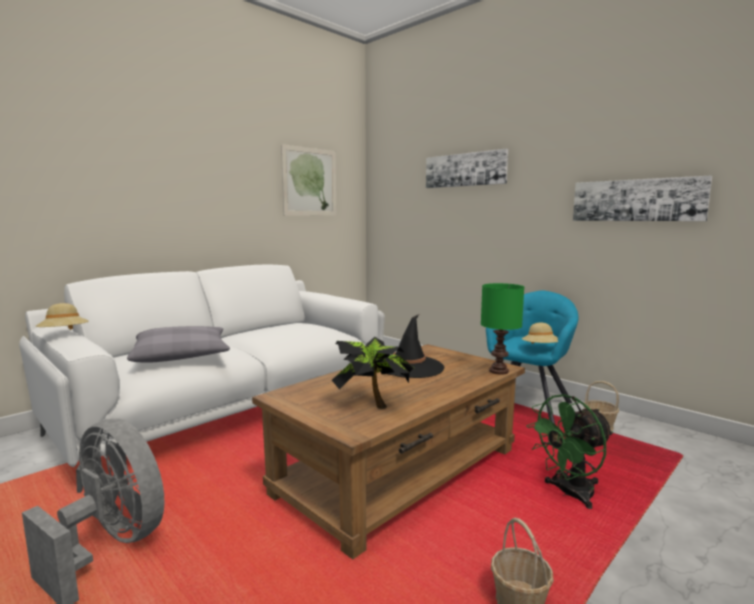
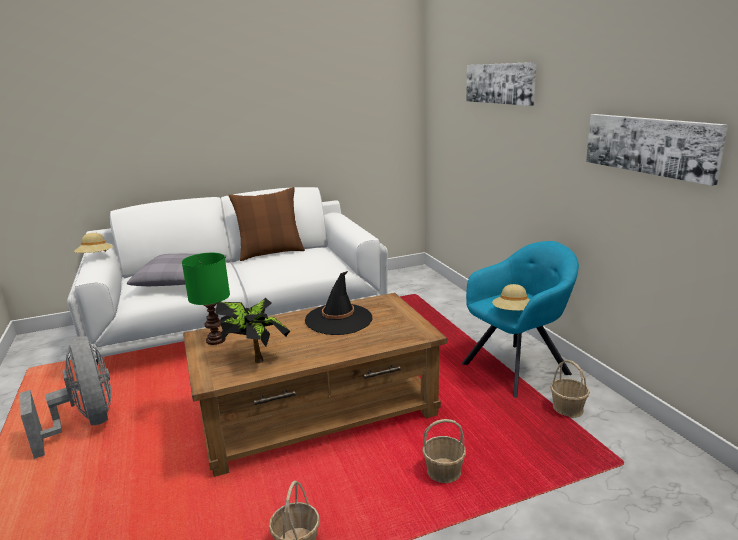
camera: 25 degrees right, 10 degrees up
picture [281,144,337,216] -> none
green table lamp [481,283,524,375] -> green table lamp moved to [182,253,230,345]
green fan [526,394,613,509] -> basket [422,419,466,483]
none -> brown pillow [228,187,305,261]

